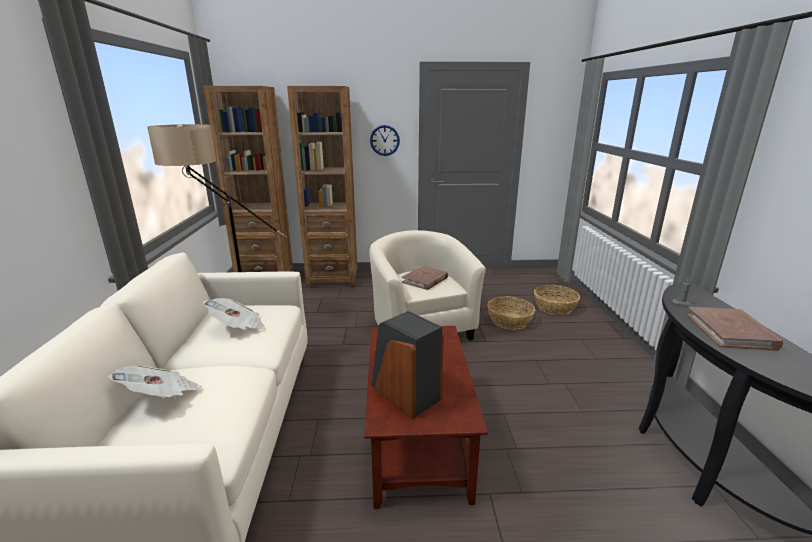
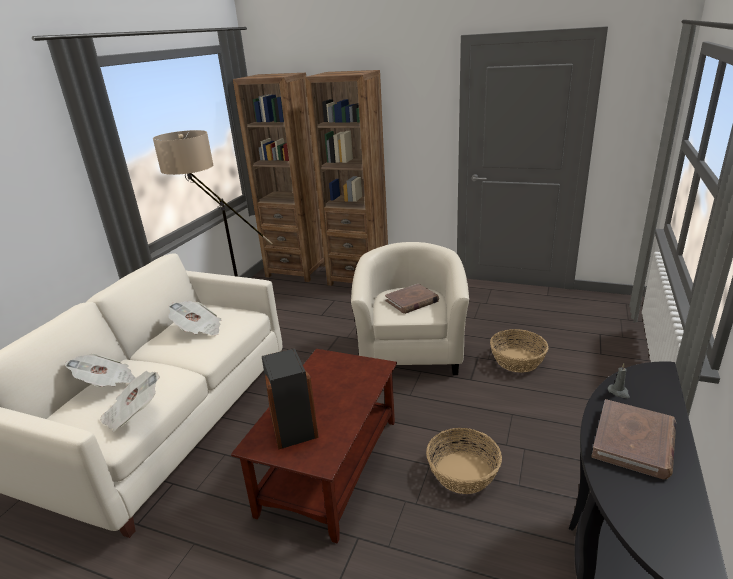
camera: 25 degrees right, 5 degrees up
wall clock [370,125,400,156] -> none
basket [534,285,580,315] -> basket moved to [426,428,502,494]
none -> newspaper [100,371,160,432]

